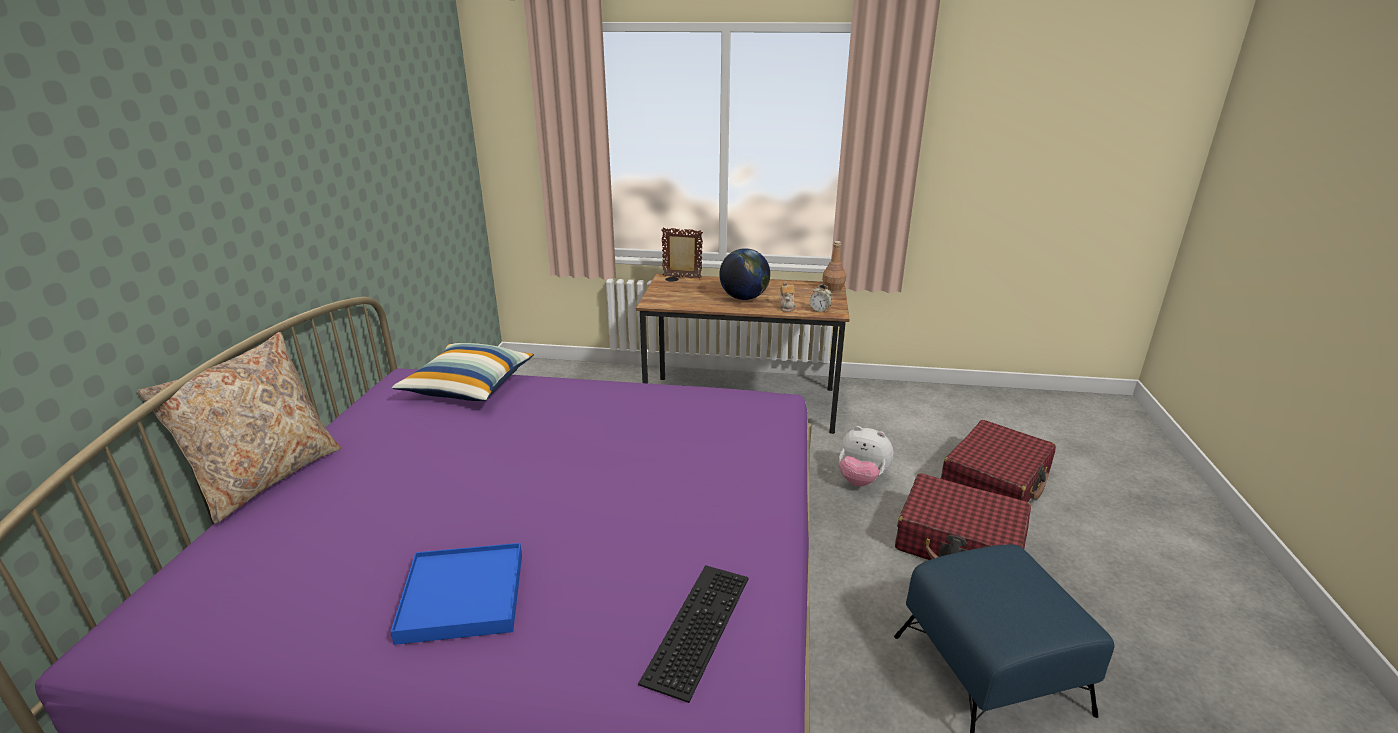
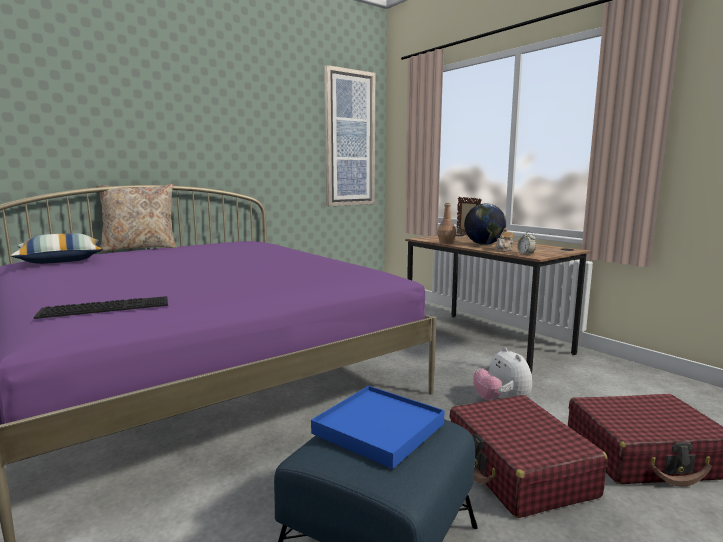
camera: 45 degrees right, 15 degrees down
blue tray [390,543,522,645] -> blue tray moved to [311,386,445,469]
pillow [392,343,534,401] -> pillow moved to [11,233,103,264]
brown bottle [822,241,846,293] -> brown bottle moved to [437,202,456,244]
none -> picture [324,65,375,206]

